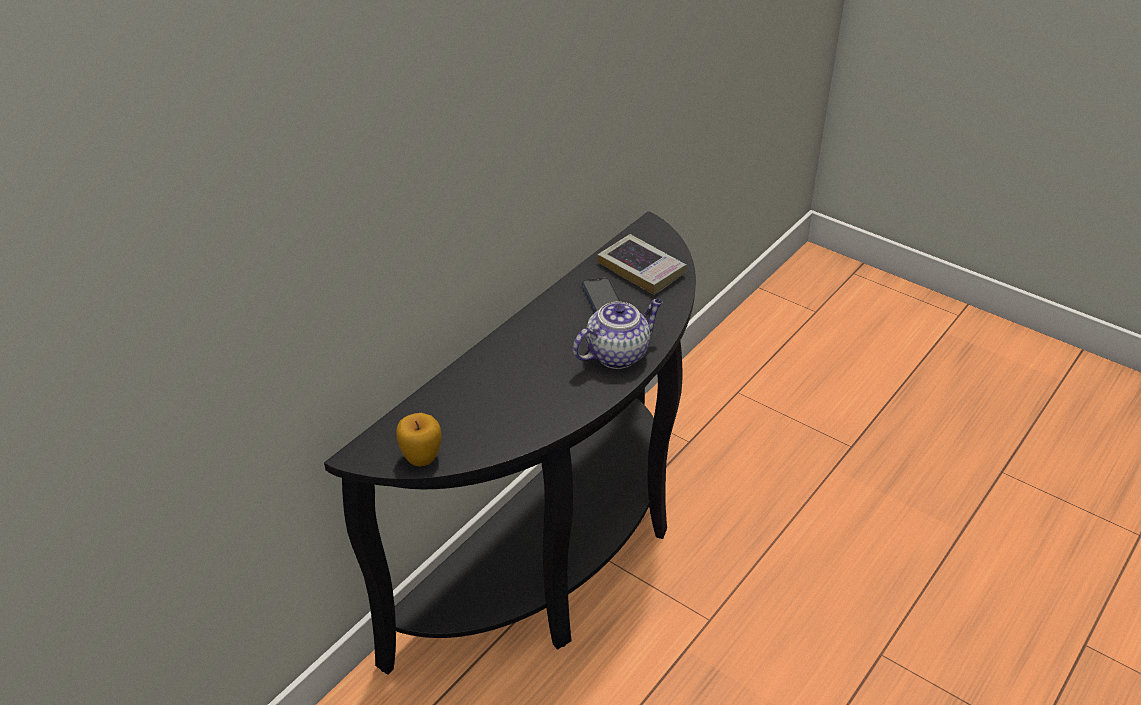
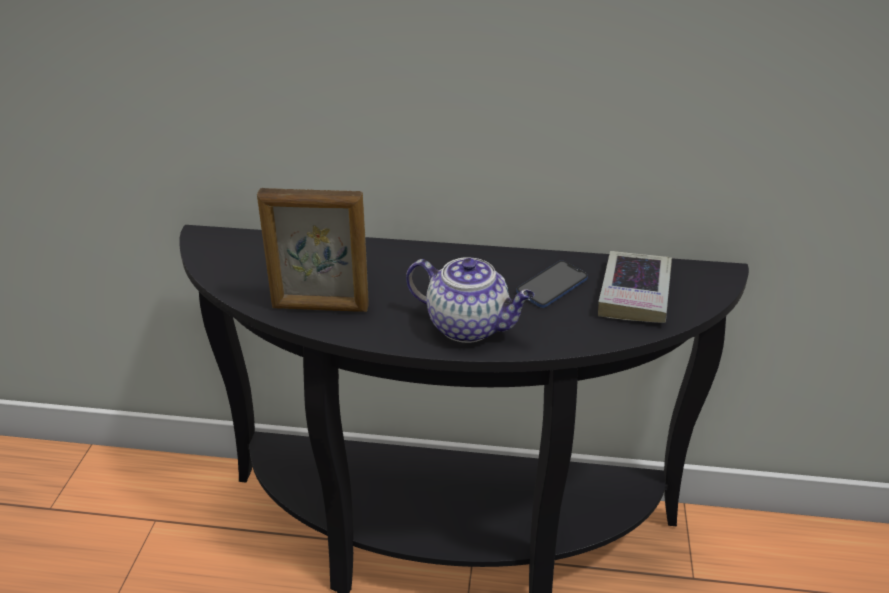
camera: 60 degrees right, 5 degrees down
apple [396,413,442,467] -> none
none -> picture frame [257,188,369,312]

